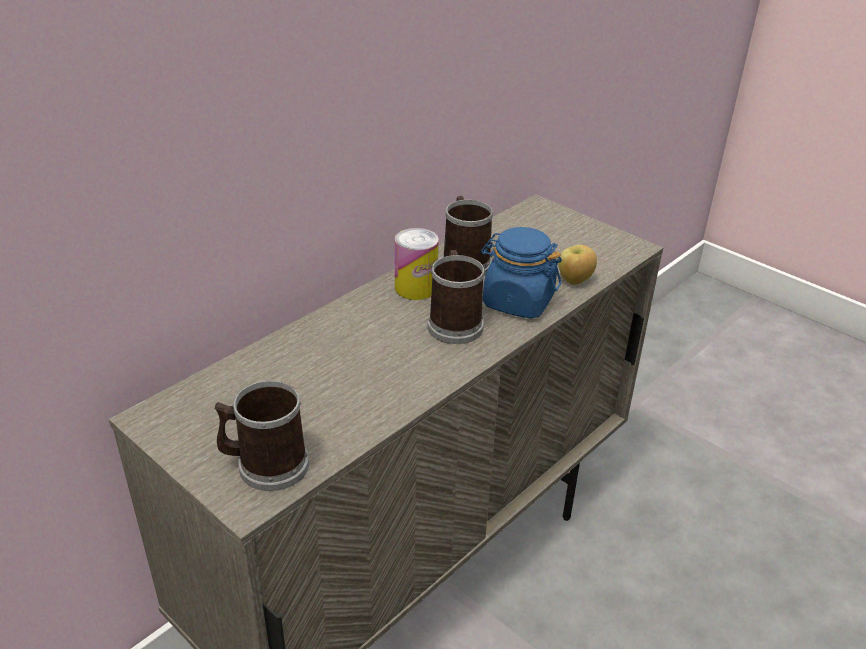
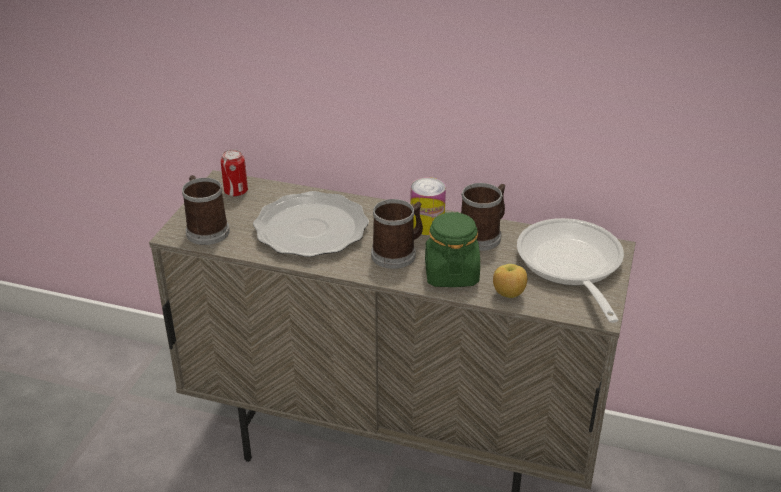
camera: 65 degrees right, 0 degrees up
blue jar [481,227,562,319] -> green jar [425,212,480,287]
none -> can [221,149,248,197]
none -> plate [253,191,369,257]
none -> frying pan [517,218,624,323]

